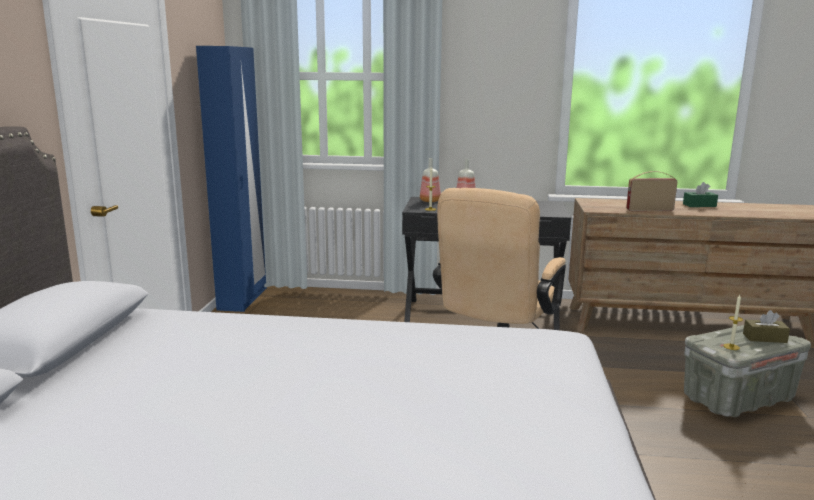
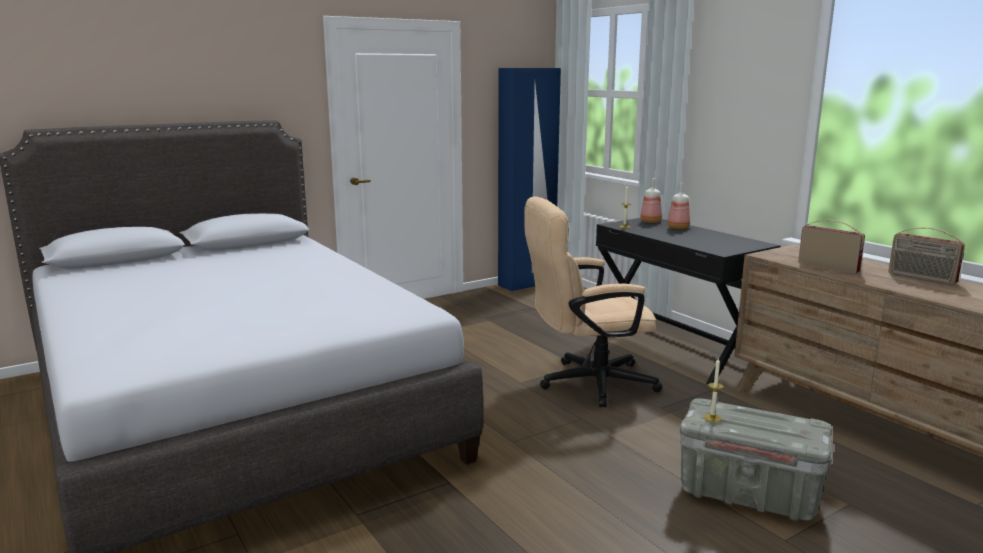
camera: 50 degrees right, 0 degrees up
green tissue box [683,182,718,207] -> radio [888,227,965,285]
brown tissue box [743,310,790,343] -> none

